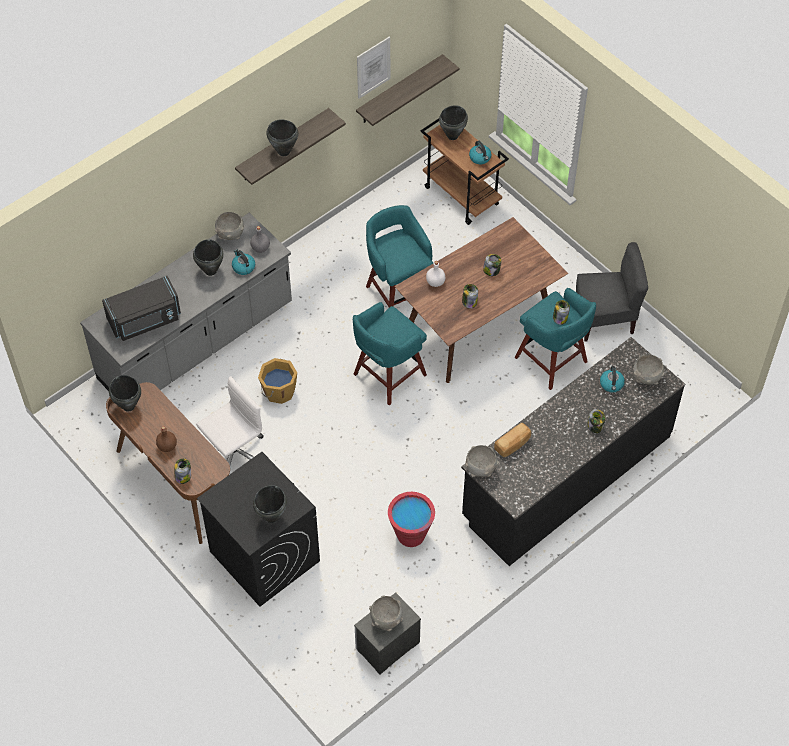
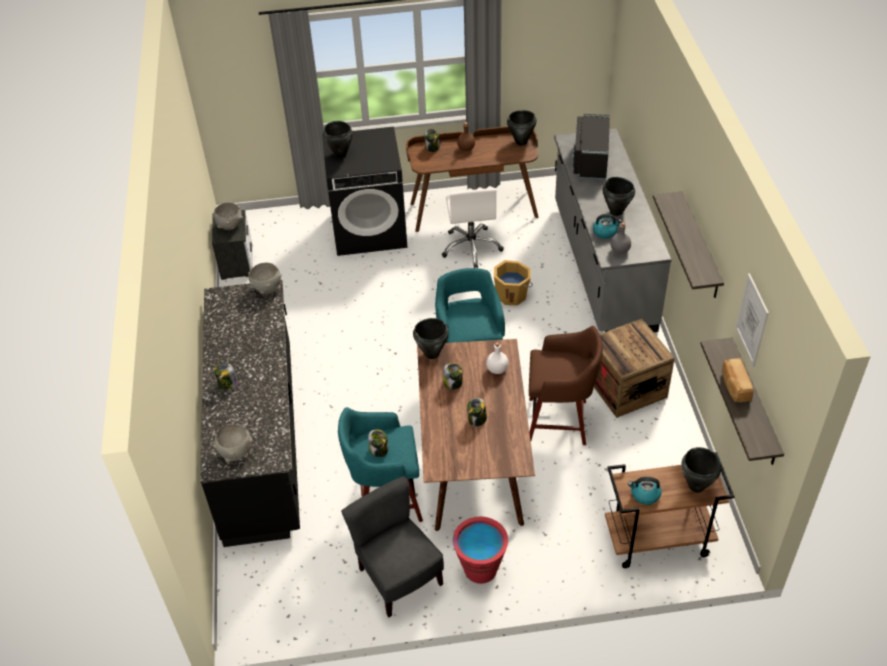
camera: 125 degrees right, 10 degrees down
grey bowl [215,212,244,240] -> none
black cooking pot [266,119,298,156] -> black cooking pot moved to [413,318,449,359]
turquoise stool [366,205,433,307] -> brown stool [529,326,603,445]
red bucket [388,492,435,547] -> red bucket moved to [453,517,508,584]
bread [494,423,531,457] -> bread moved to [722,358,753,402]
grey chair [576,242,648,342] -> grey chair turned 120 degrees clockwise [341,476,444,617]
kettle [600,366,625,392] -> none
none -> crate [592,318,675,418]

